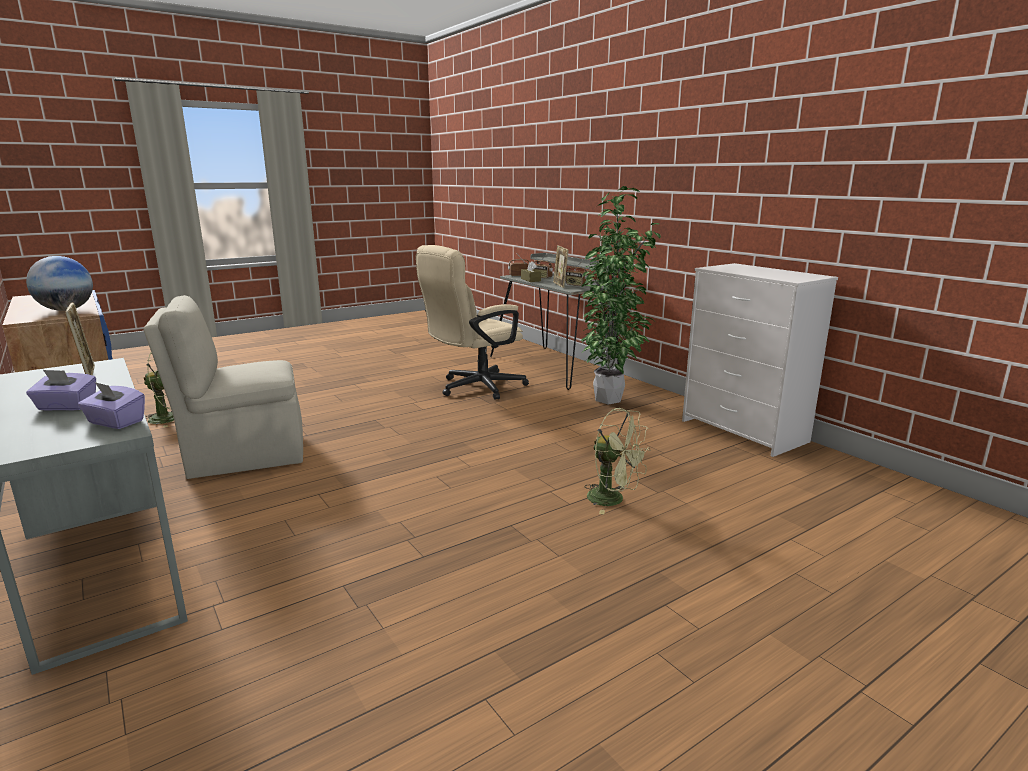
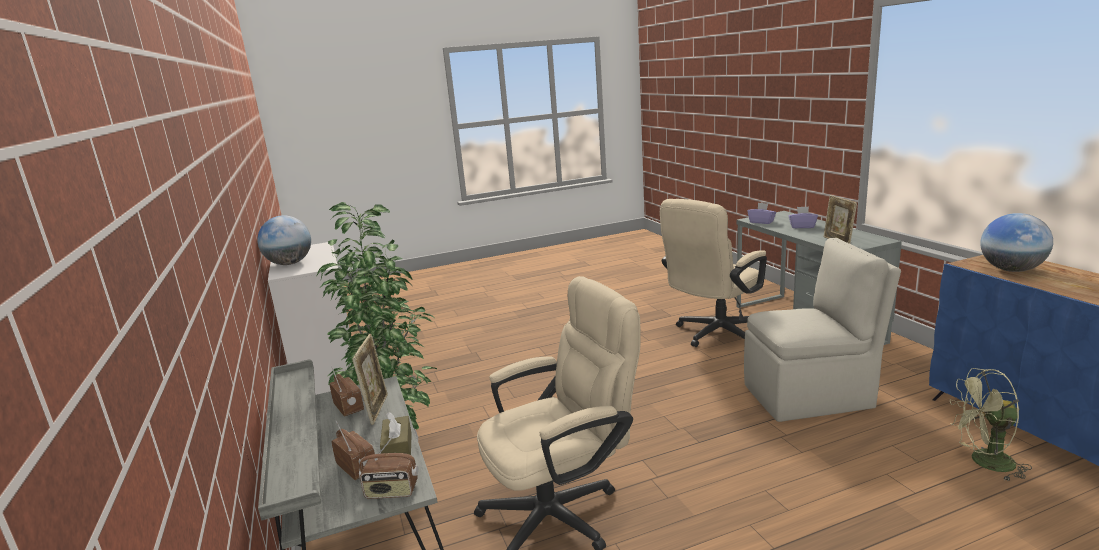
camera: 165 degrees left, 0 degrees up
green fan [584,408,650,514] -> none
none -> globe [257,215,311,265]
none -> beige office chair [660,199,767,347]

